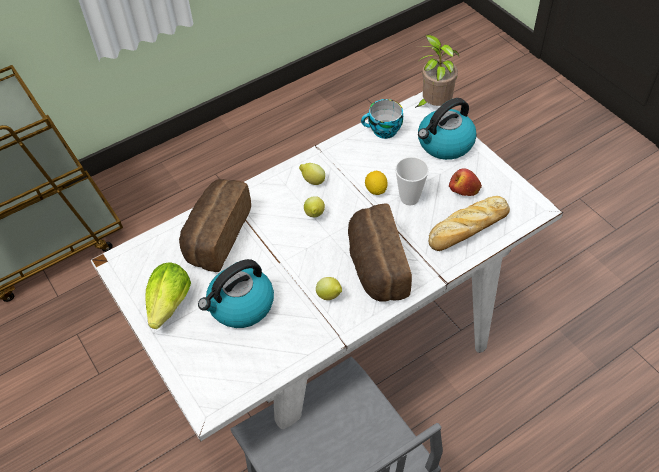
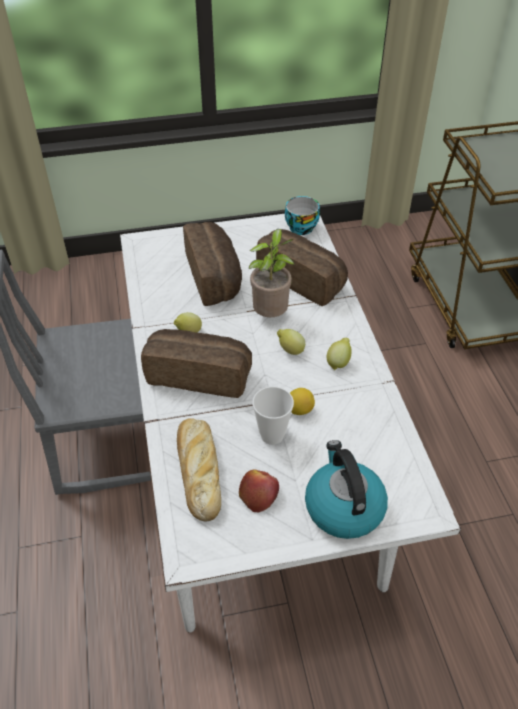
camera: 110 degrees right, 5 degrees down
lettuce [145,262,191,329] -> none
kettle [198,259,274,328] -> bread [183,222,242,306]
cup [361,99,403,139] -> cup moved to [285,196,320,235]
potted plant [415,35,460,108] -> potted plant moved to [249,229,294,317]

